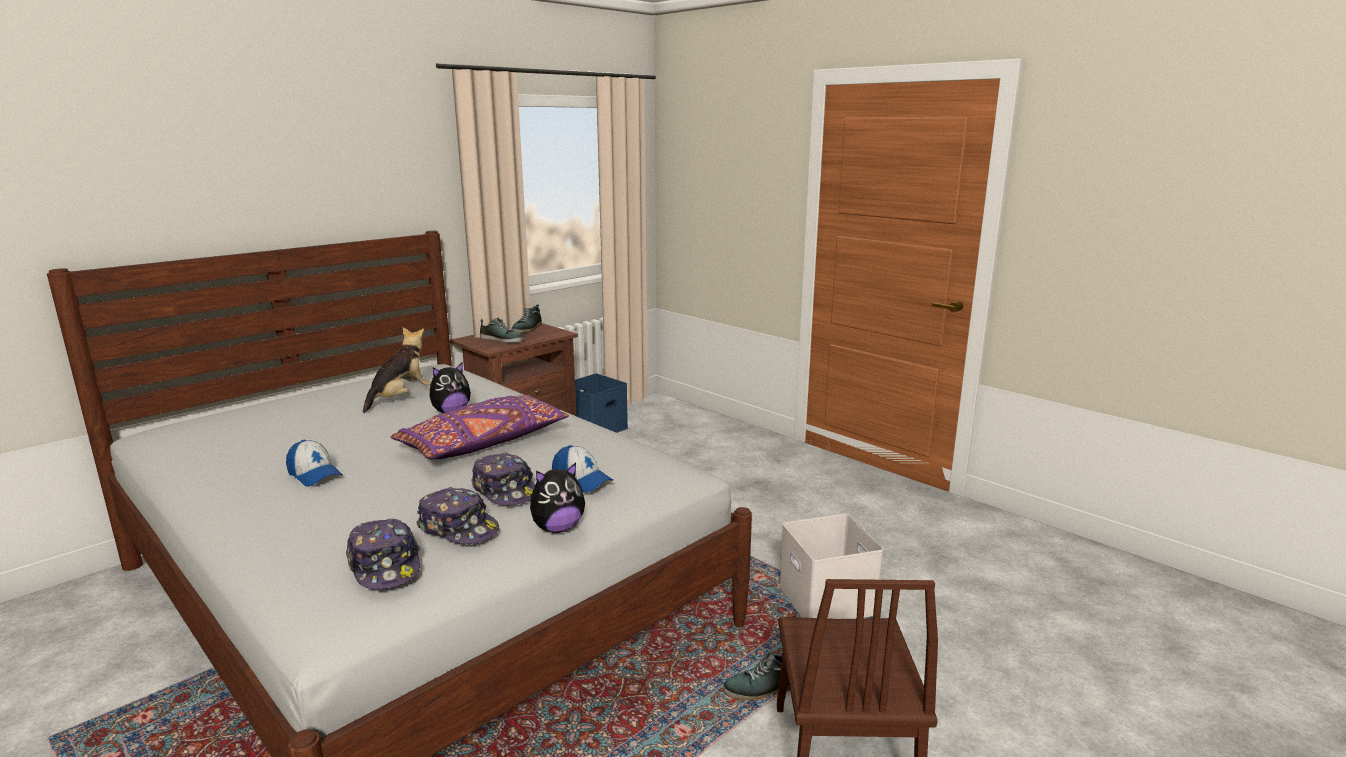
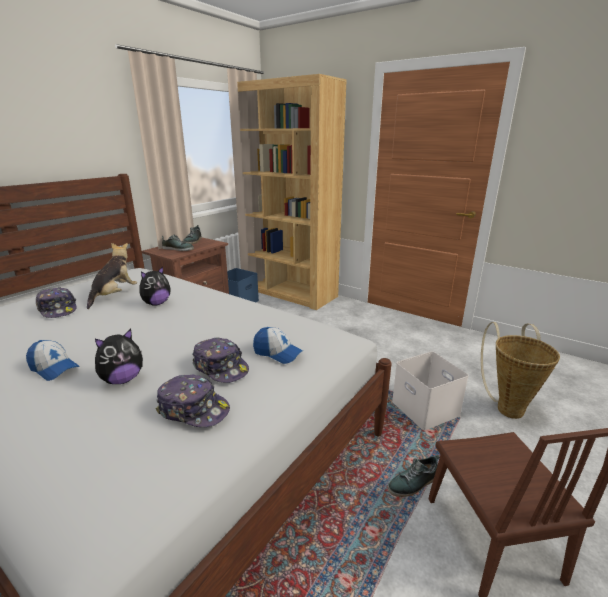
camera: 10 degrees left, 5 degrees up
cap [346,519,420,590] -> cap moved to [36,287,77,318]
purple pillow [391,395,569,459] -> none
plush toy [530,463,585,533] -> plush toy moved to [95,329,143,384]
none -> brown bookcase [237,74,347,310]
none -> basket [481,322,560,419]

